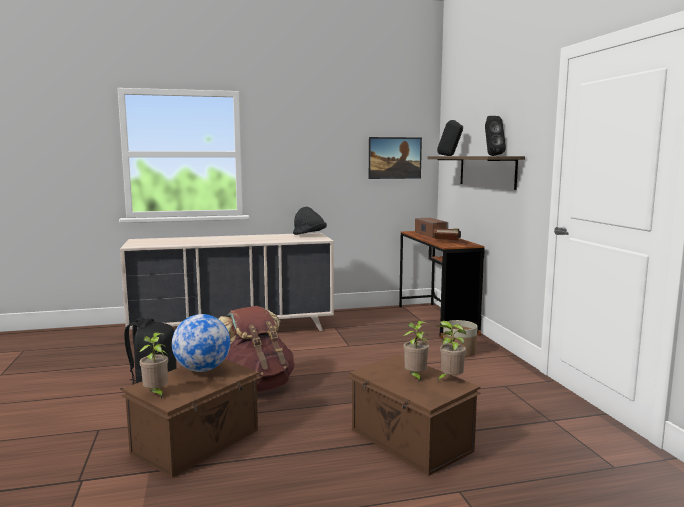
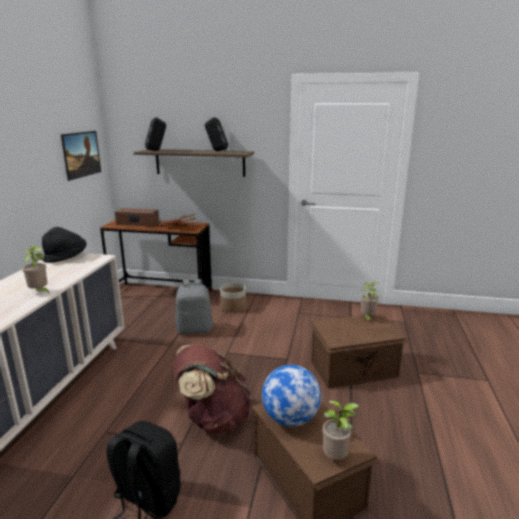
camera: 65 degrees left, 10 degrees up
potted plant [404,320,429,382] -> potted plant moved to [22,246,49,293]
none -> grey backpack [175,279,213,334]

